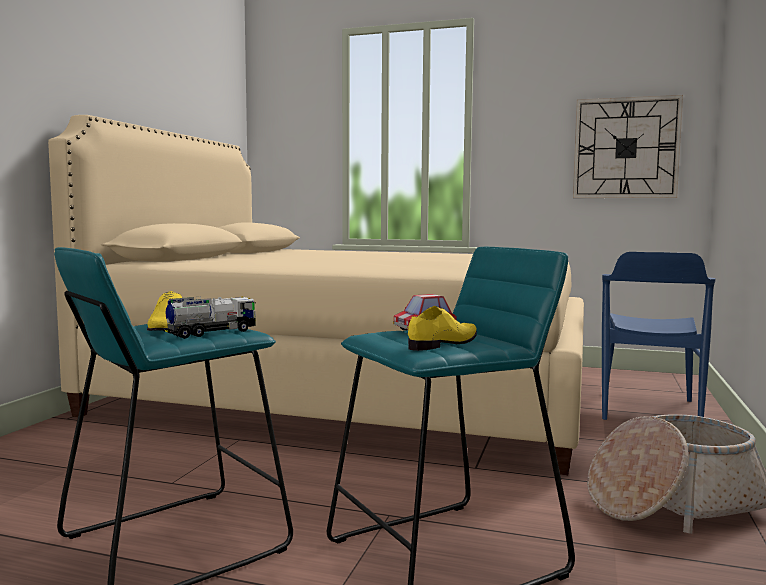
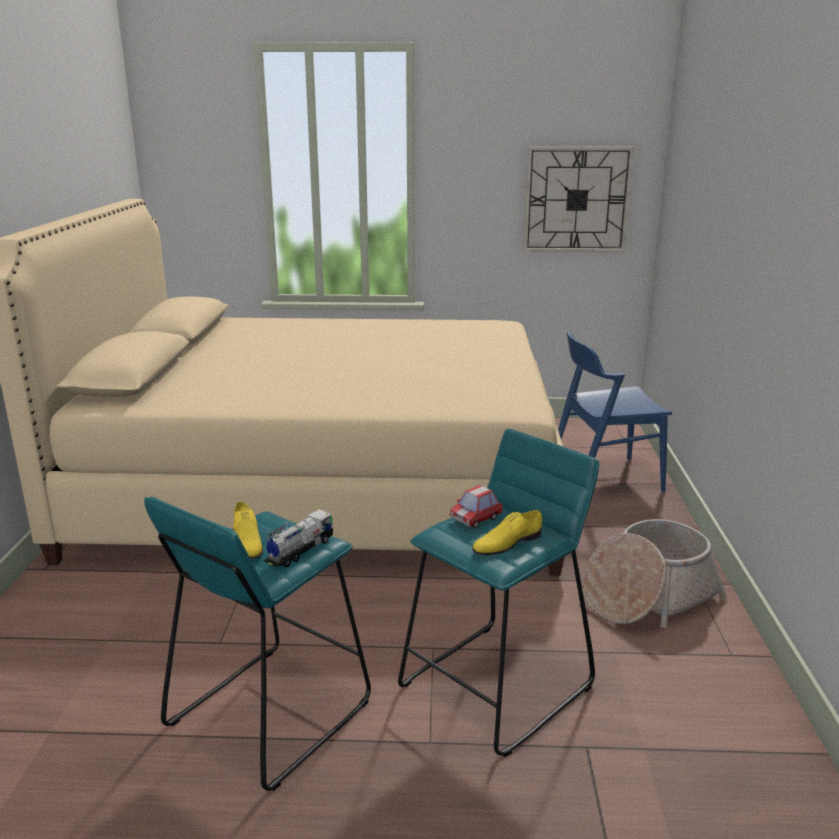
camera: 15 degrees left, 15 degrees up
yellow shoe [408,306,477,351] -> yellow shoe turned 150 degrees counterclockwise [472,510,542,555]
blue chair [602,252,716,420] -> blue chair turned 75 degrees clockwise [558,332,672,492]

